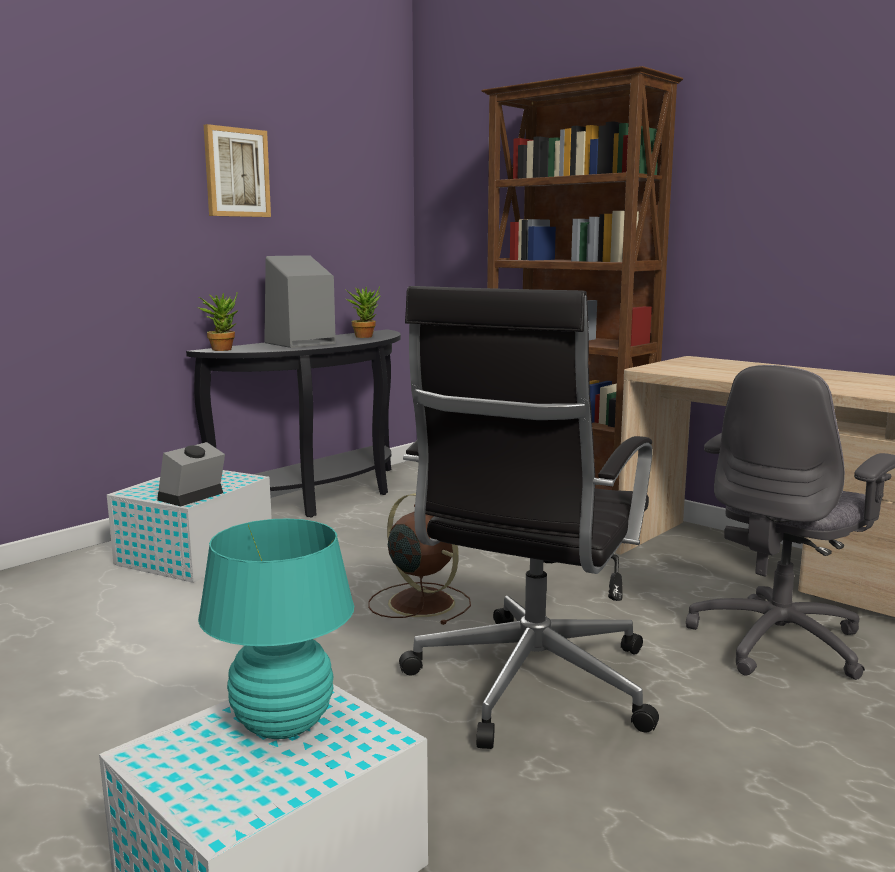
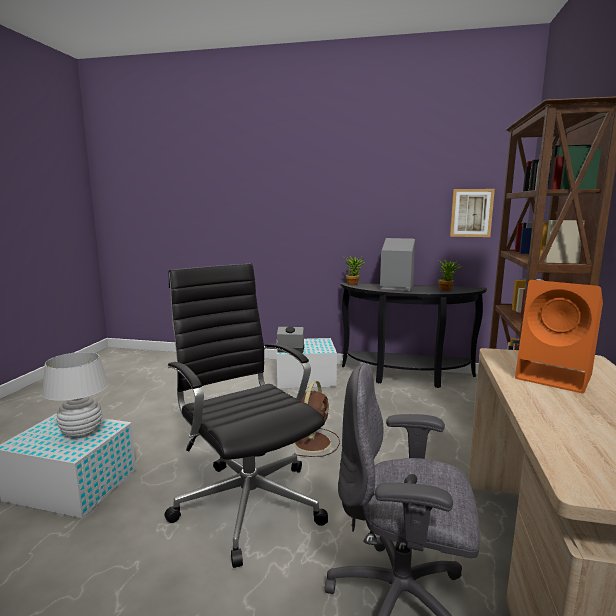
camera: 60 degrees right, 0 degrees up
turquoise table lamp [198,518,354,739] -> white table lamp [42,352,109,438]
picture [204,124,271,217] -> picture moved to [450,189,495,237]
black office chair [399,286,659,749] -> black office chair turned 60 degrees clockwise [165,263,328,568]
none -> orange speaker [515,280,603,394]

